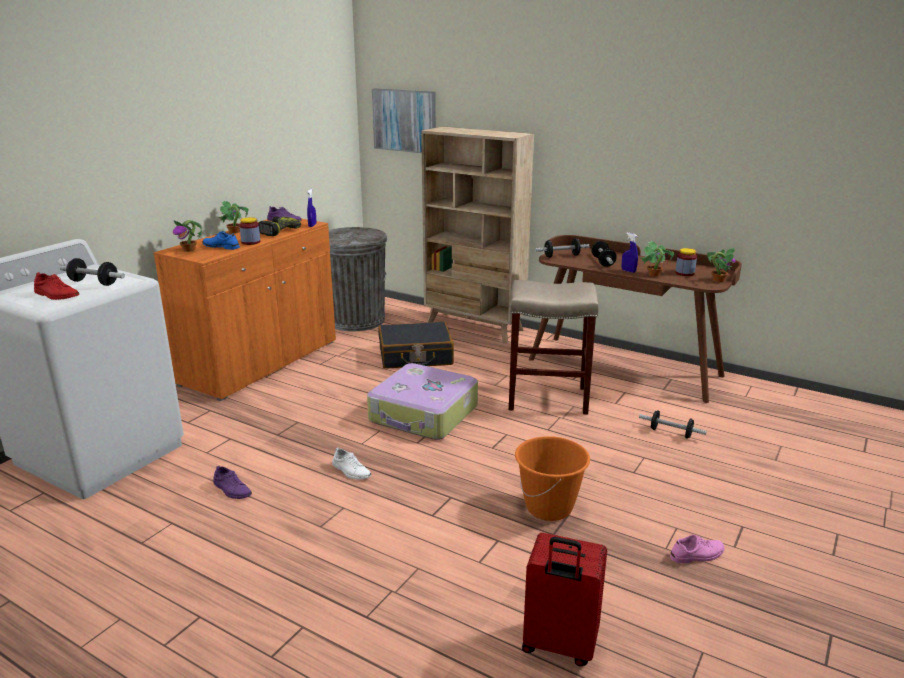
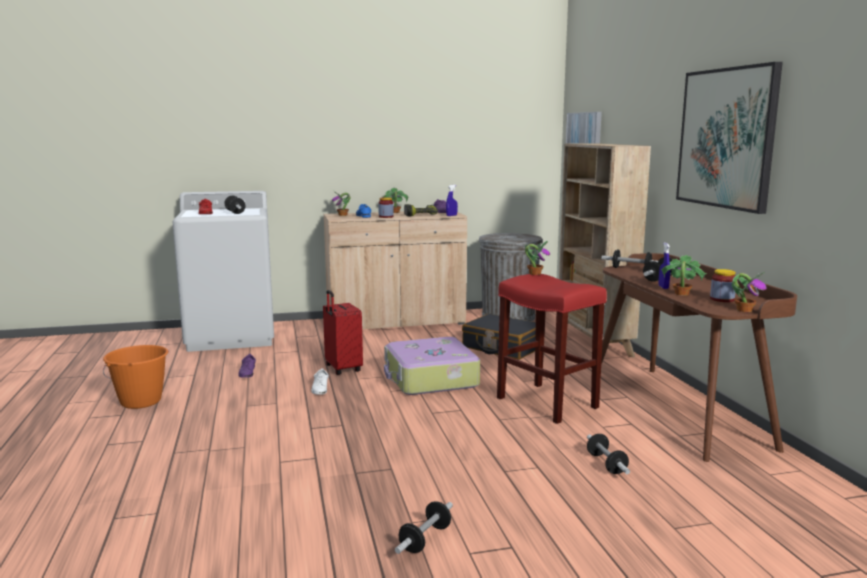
camera: 45 degrees right, 10 degrees down
orange cabinet [153,219,336,401] -> beige cabinet [324,212,467,329]
beige stool [509,280,599,414] -> red stool [497,274,607,424]
orange bucket [515,436,590,521] -> orange bucket moved to [103,345,168,409]
red suitcase [522,533,607,666] -> red suitcase moved to [323,290,363,375]
pink shoe [670,535,724,563] -> dumbbell [395,501,453,554]
none -> potted plant [525,241,550,275]
none -> picture [676,62,783,214]

